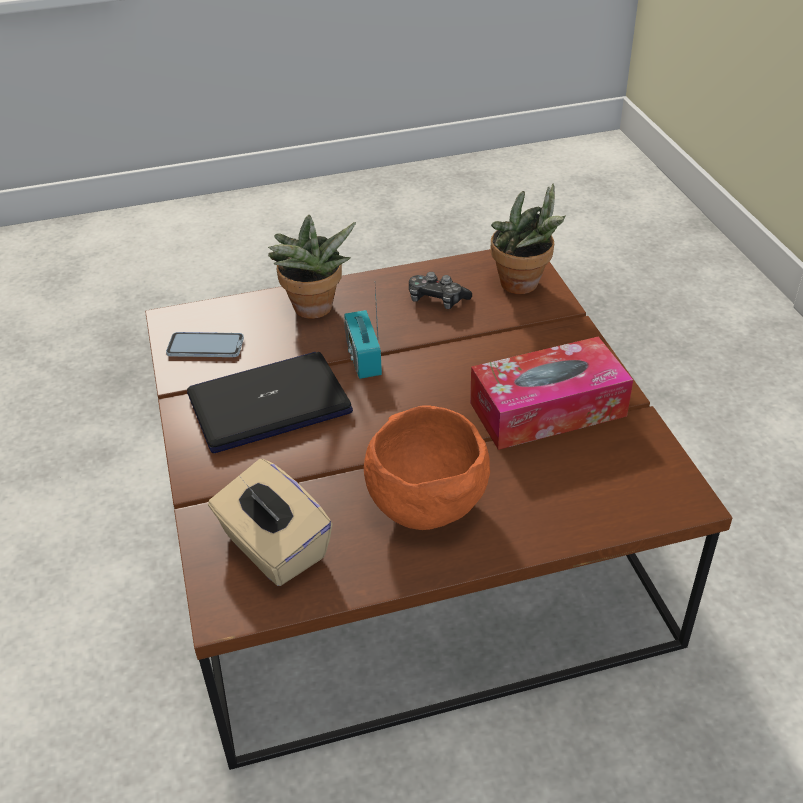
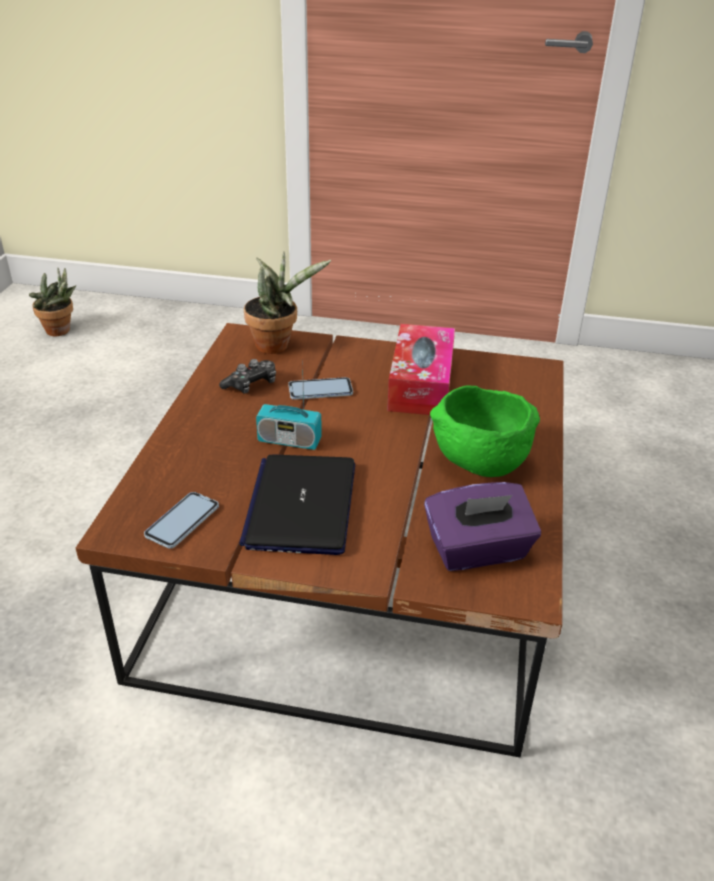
camera: 65 degrees left, 5 degrees down
beige tissue box [208,459,333,586] -> purple tissue box [424,482,541,571]
potted plant [268,215,356,319] -> potted plant moved to [29,268,76,336]
orange bowl [364,406,490,530] -> green bowl [430,386,540,477]
none -> phone [288,377,353,400]

